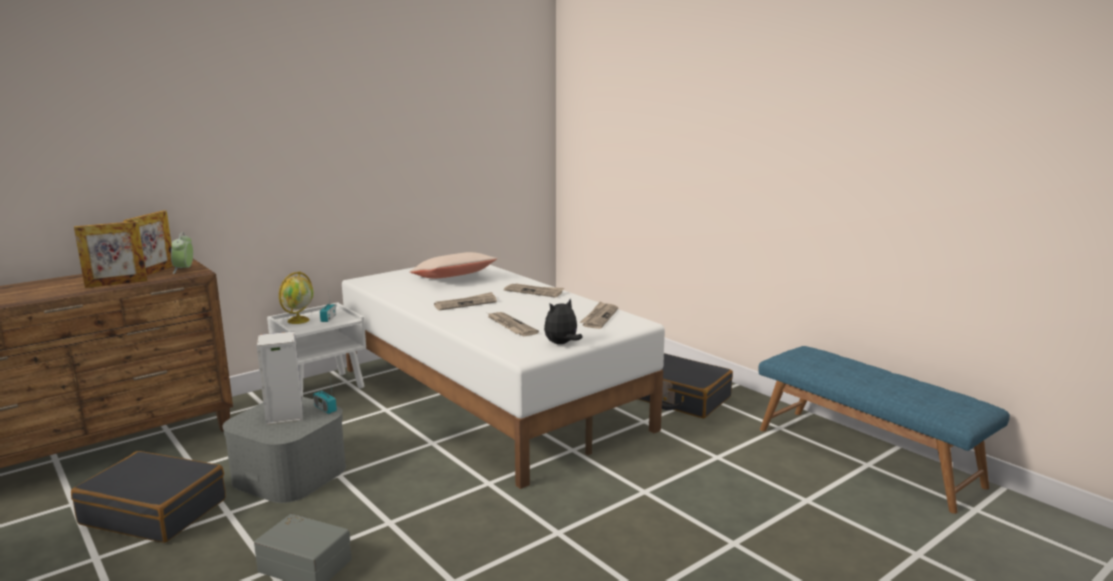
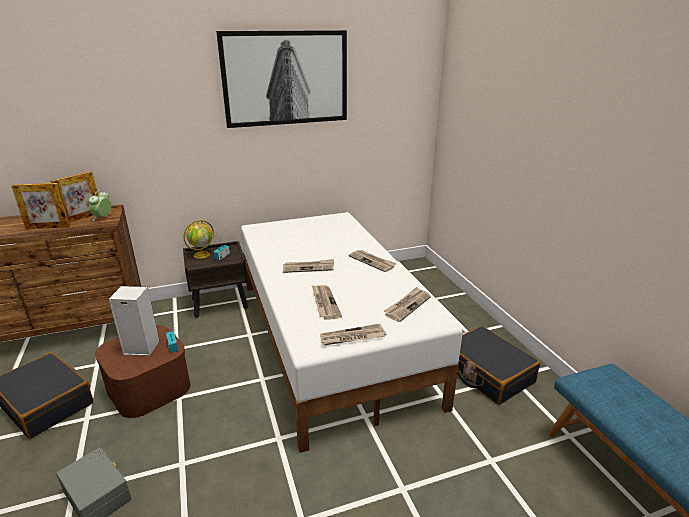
camera: 20 degrees right, 10 degrees up
grey storage box [223,396,346,503] -> brown storage box [95,325,191,418]
white nightstand [267,302,366,397] -> brown nightstand [183,241,248,318]
beige pillow [410,252,497,278] -> none
plush toy [544,298,583,344] -> newspaper [320,324,386,346]
none -> picture [216,30,347,128]

